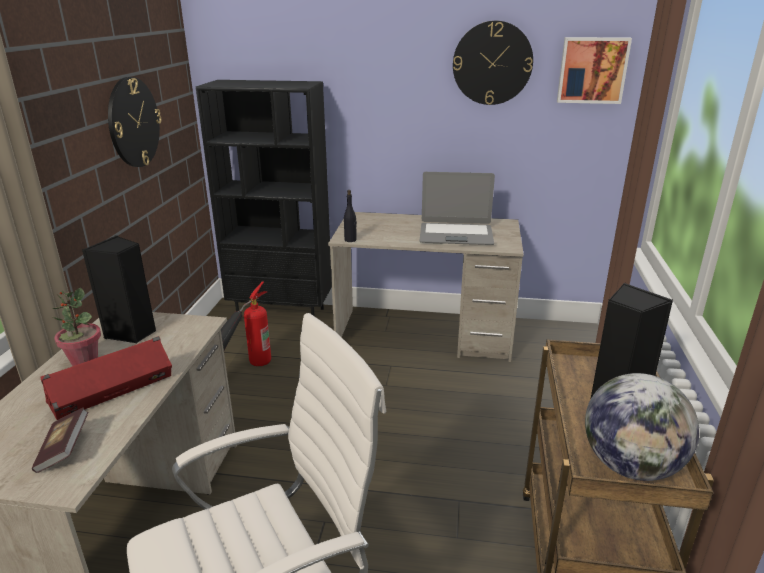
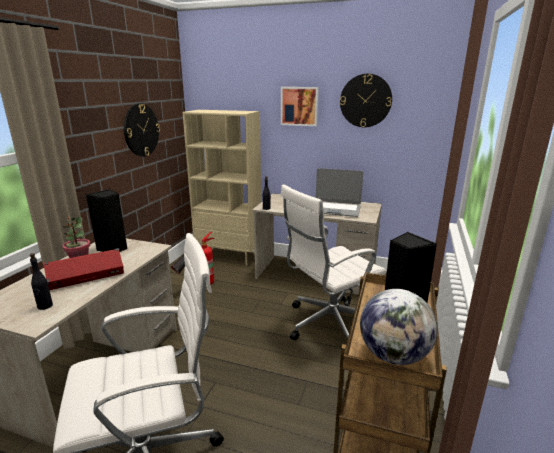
camera: 10 degrees right, 5 degrees down
book [32,407,88,473] -> black bottle [30,253,53,310]
black bookcase [196,80,332,316] -> beige bookcase [182,110,261,265]
picture [557,37,632,104] -> picture moved to [281,87,319,126]
none -> white office chair [280,184,386,340]

